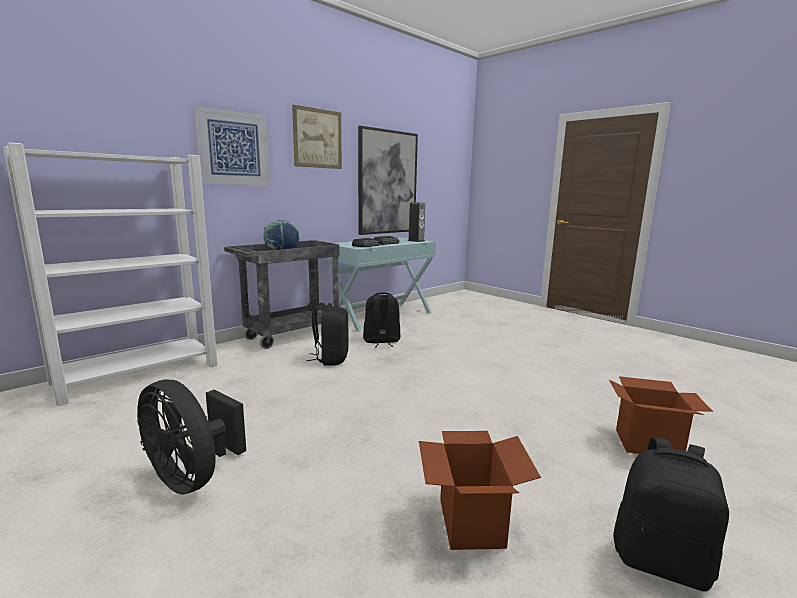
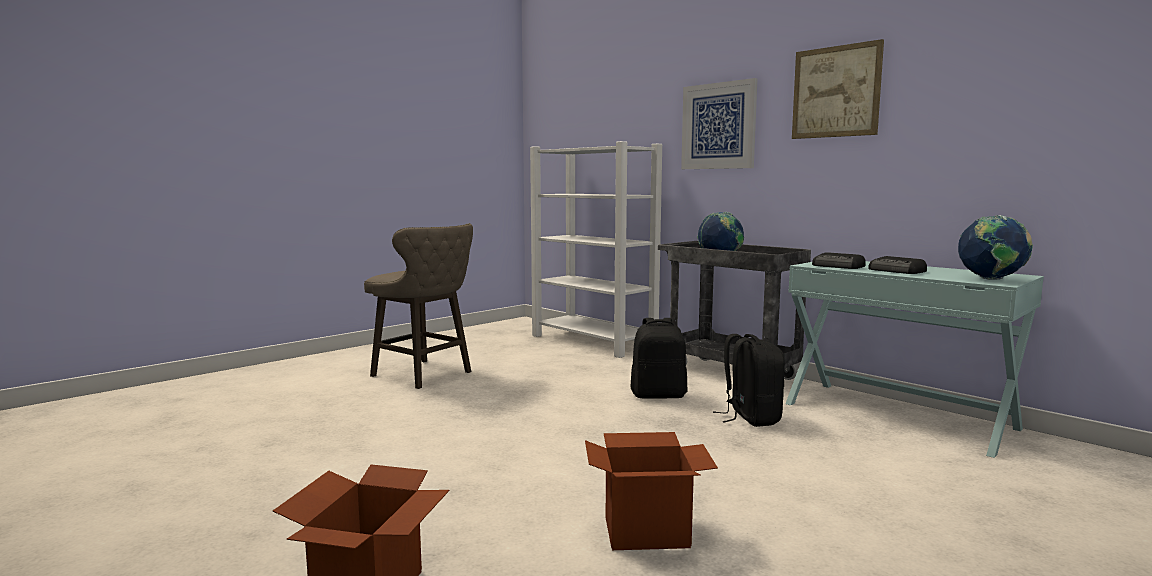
camera: 90 degrees right, 5 degrees down
black fan [137,380,246,494] -> beige stool [364,223,473,389]
picture [358,126,418,235] -> none
speaker [408,202,425,242] -> globe [958,215,1033,280]
cardboard box [419,431,541,550] -> cardboard box moved to [585,432,718,550]
black backpack [614,437,729,592] -> none

